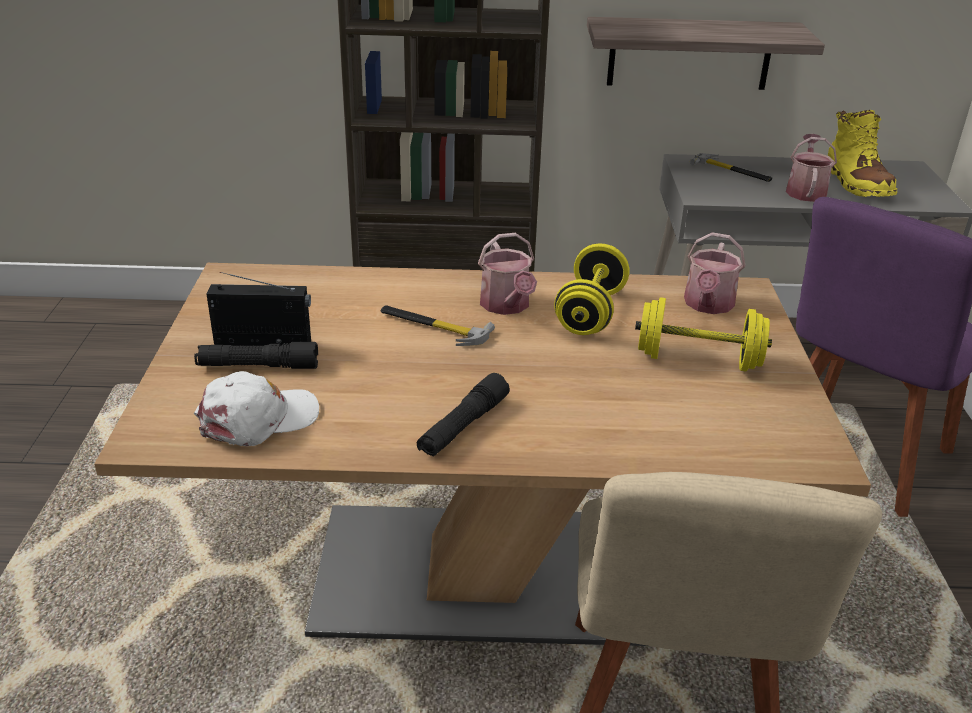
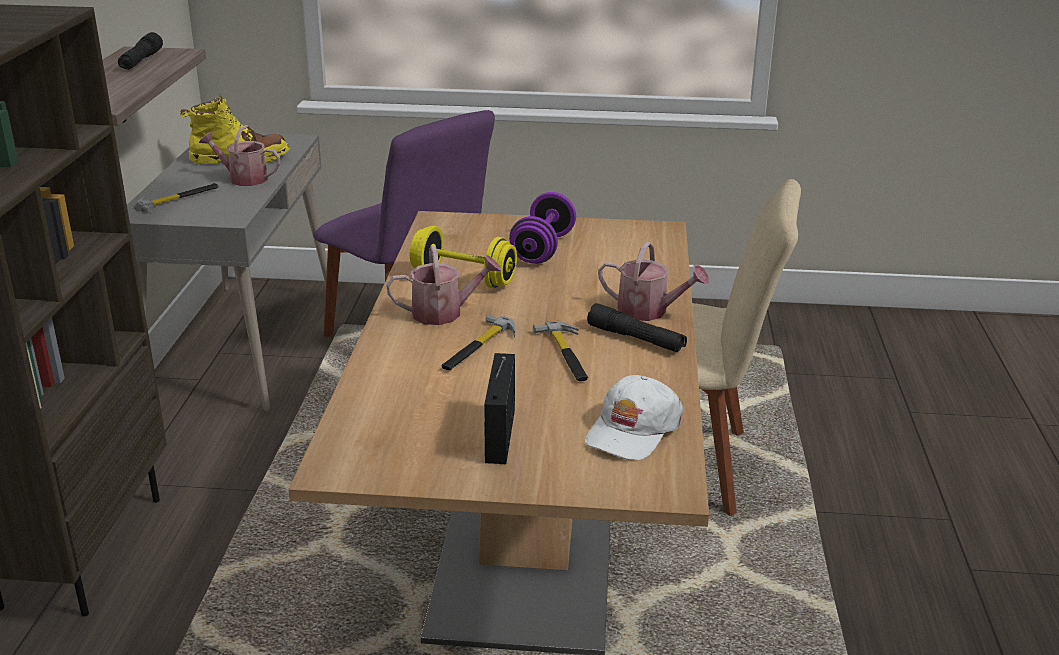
camera: 85 degrees left, 5 degrees down
black flashlight [194,342,318,369] -> black flashlight moved to [118,32,163,70]
white cap [194,371,319,446] -> white cap turned 120 degrees counterclockwise [585,375,684,460]
yellow dumbbell [635,297,772,371] -> purple dumbbell [509,192,576,264]
watering can [684,232,745,314] -> watering can moved to [598,242,709,321]
none -> hammer [533,321,588,381]

